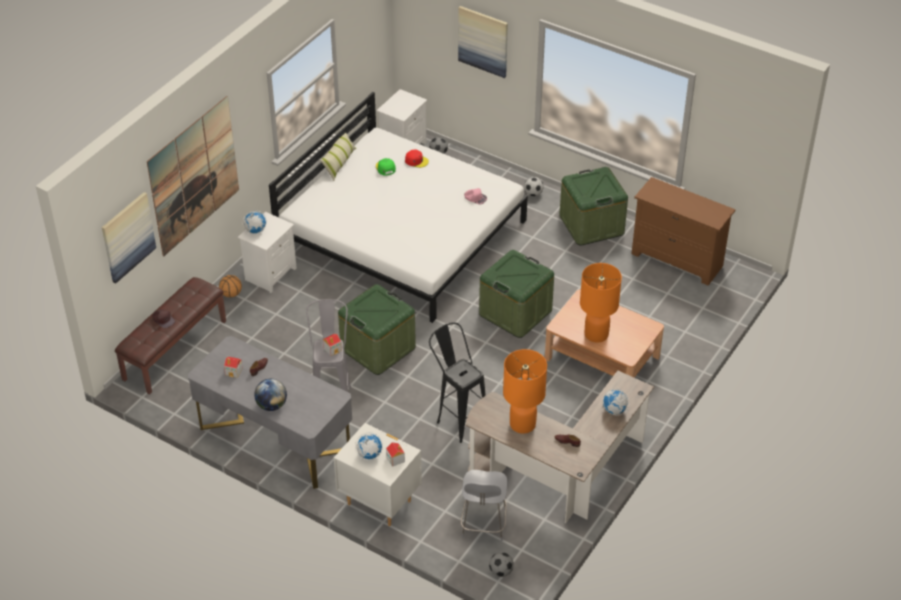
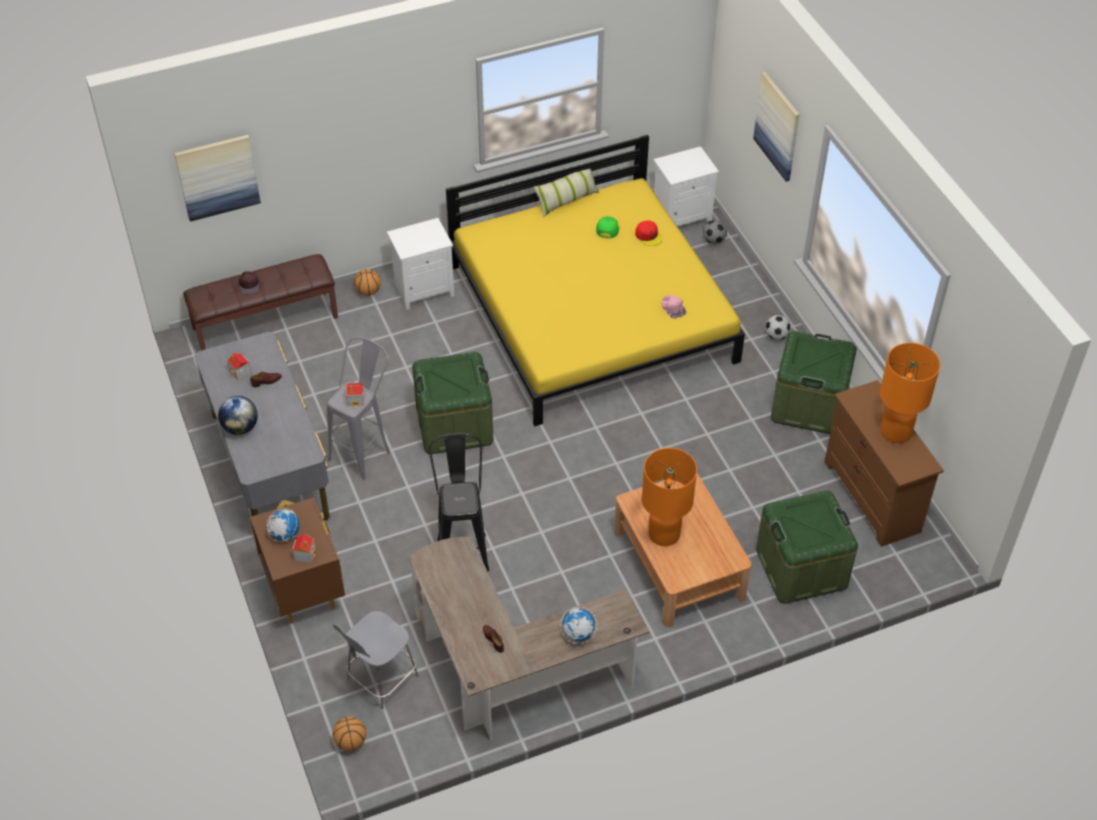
camera: 35 degrees right, 5 degrees up
picture [147,96,239,257] -> none
globe [243,210,266,234] -> none
white bed [269,92,528,323] -> yellow bed [446,135,745,426]
white nightstand [334,423,422,526] -> brown nightstand [250,497,345,624]
green storage box [479,250,554,338] -> green storage box moved to [756,491,858,604]
football [489,552,514,577] -> basketball [332,717,366,751]
orange table lamp [503,349,547,434] -> orange table lamp moved to [880,343,940,443]

